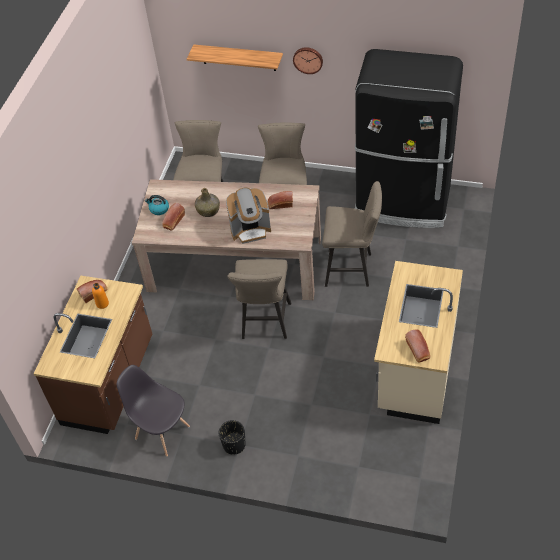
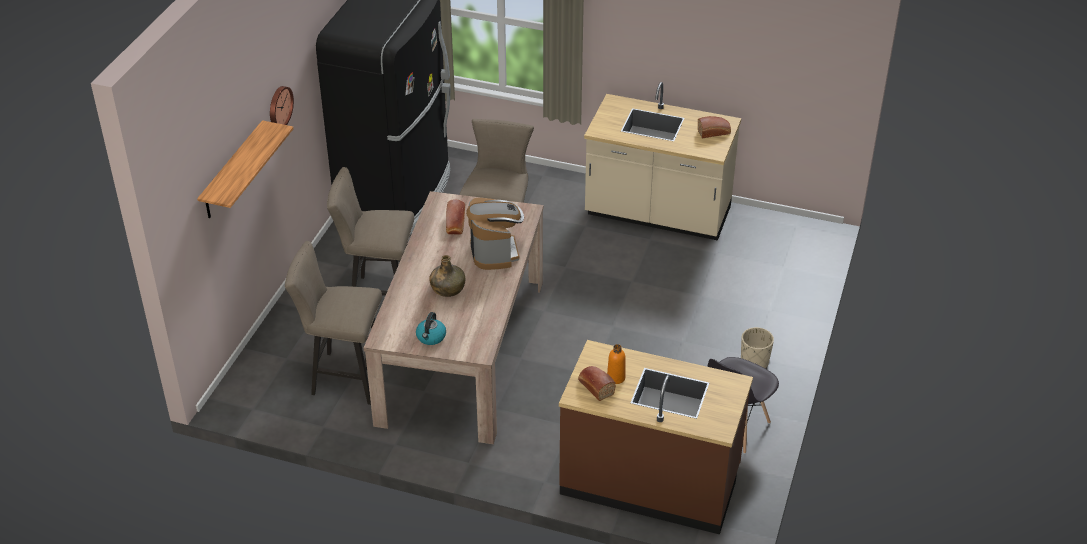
camera: 90 degrees left, 10 degrees down
bread [163,203,185,231] -> none
black planter [219,420,246,455] -> beige planter [741,327,774,369]
beige stool [227,259,291,339] -> none

